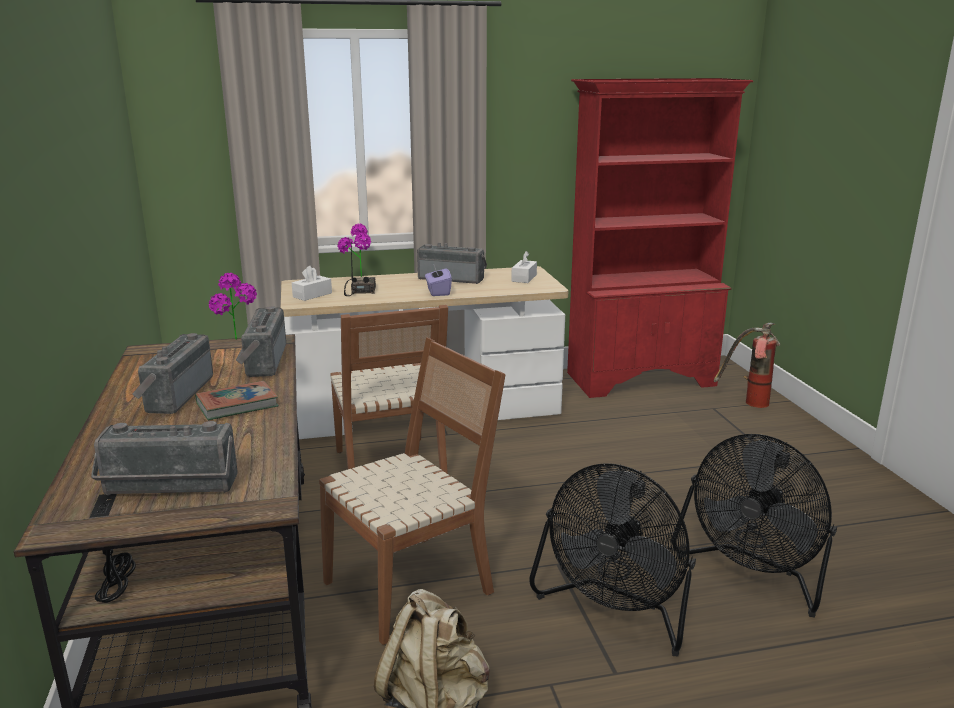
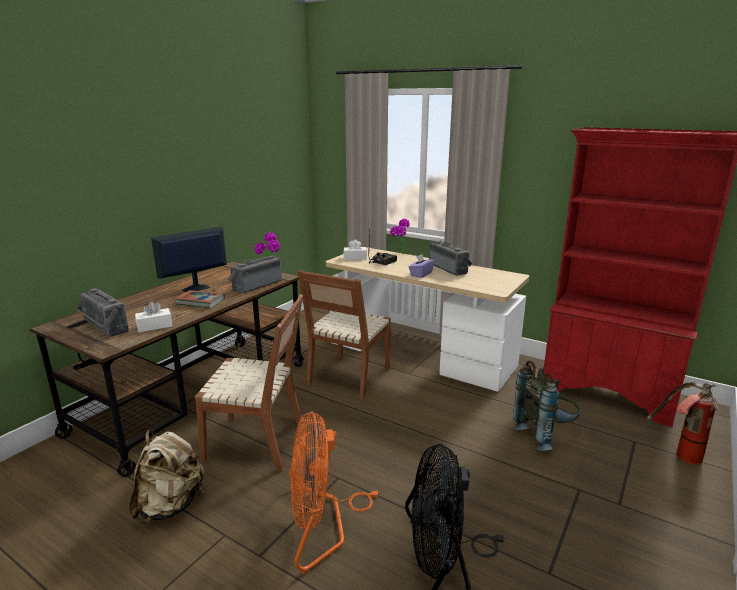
camera: 45 degrees right, 0 degrees up
radio [132,333,213,414] -> monitor [151,227,227,292]
white tissue box [511,251,537,283] -> white tissue box moved to [135,301,172,332]
black fan [529,464,696,656] -> orange fan [289,412,380,575]
none -> grey backpack [513,361,581,451]

